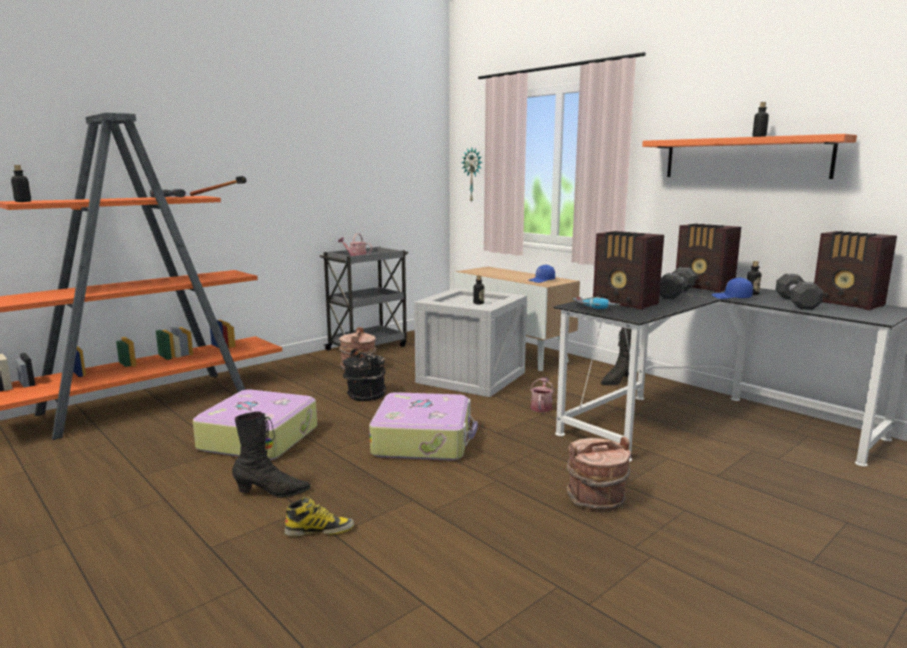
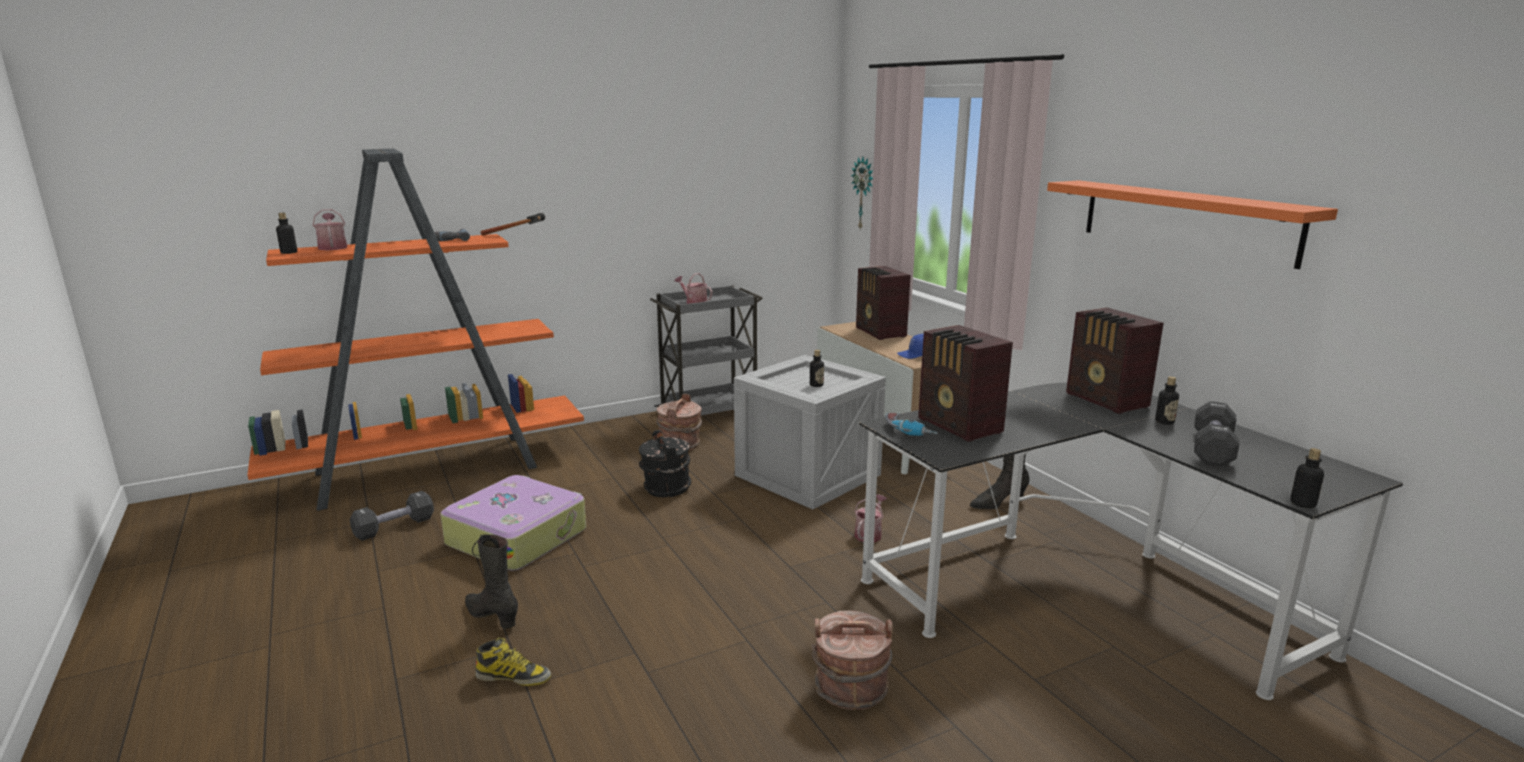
camera: 15 degrees right, 5 degrees up
black boot [232,411,311,498] -> black boot turned 150 degrees counterclockwise [465,534,518,629]
suitcase [369,392,478,460] -> none
black dumbbell [660,267,696,299] -> black dumbbell moved to [350,491,434,541]
blue cap [712,277,753,299] -> none
bottle [752,102,769,137] -> bottle moved to [1290,448,1324,508]
radio [814,231,897,310] -> radio moved to [856,266,911,340]
none -> watering can [312,209,347,250]

